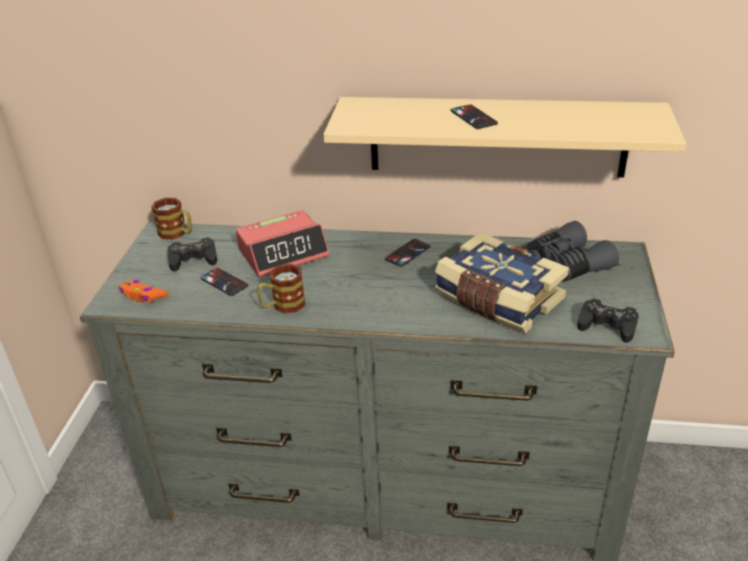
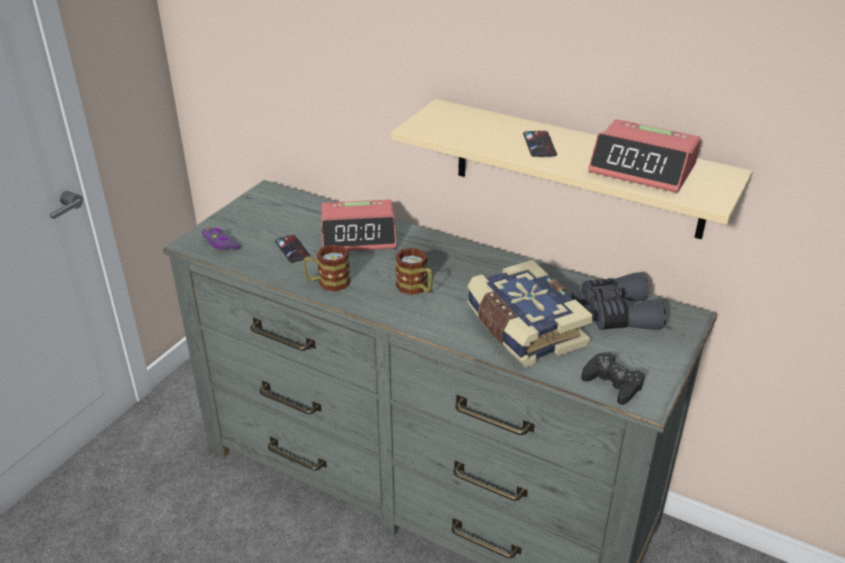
camera: 20 degrees right, 0 degrees up
orange game controller [119,280,168,302] -> purple game controller [202,228,241,250]
mug [151,198,192,239] -> mug moved to [395,248,433,295]
black game controller [167,237,217,271] -> none
phone [385,239,430,267] -> none
none -> alarm clock [588,119,701,193]

